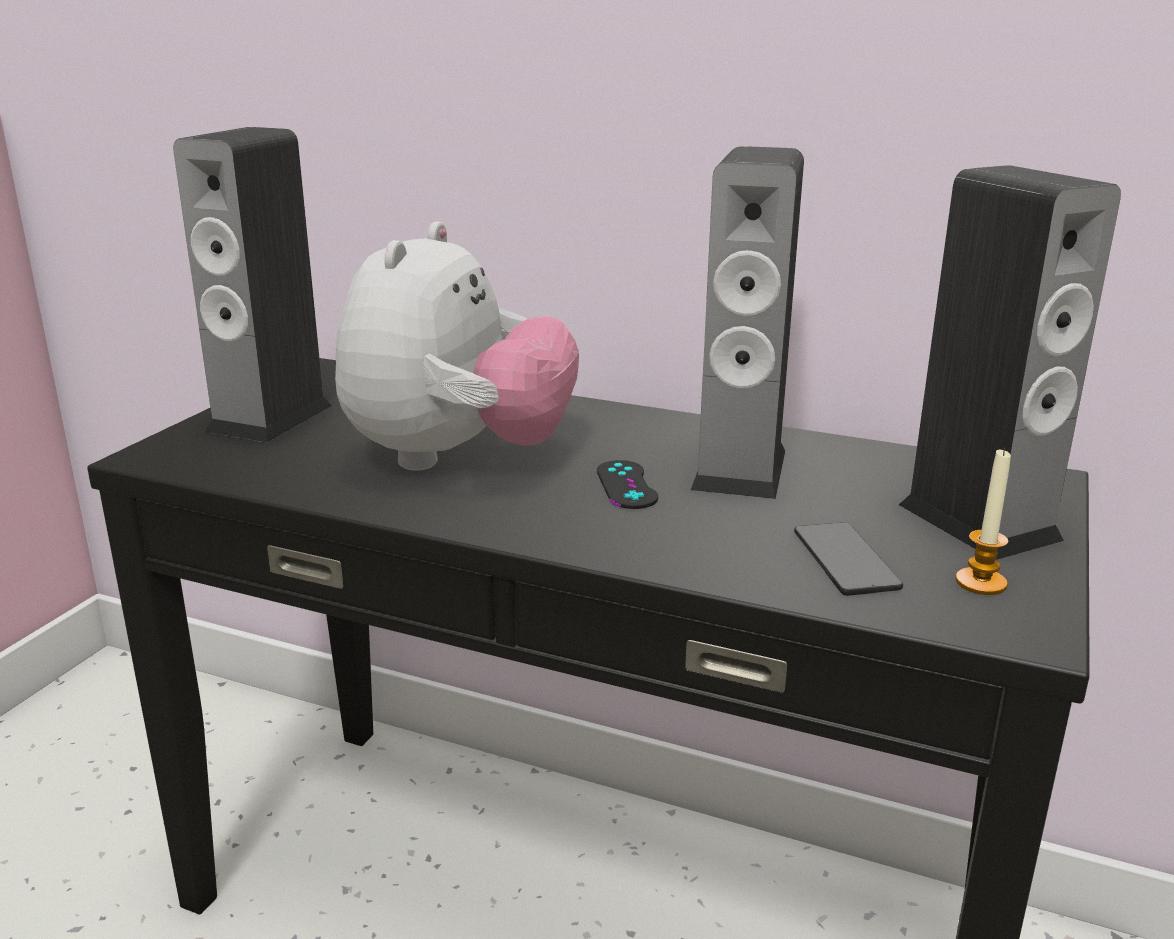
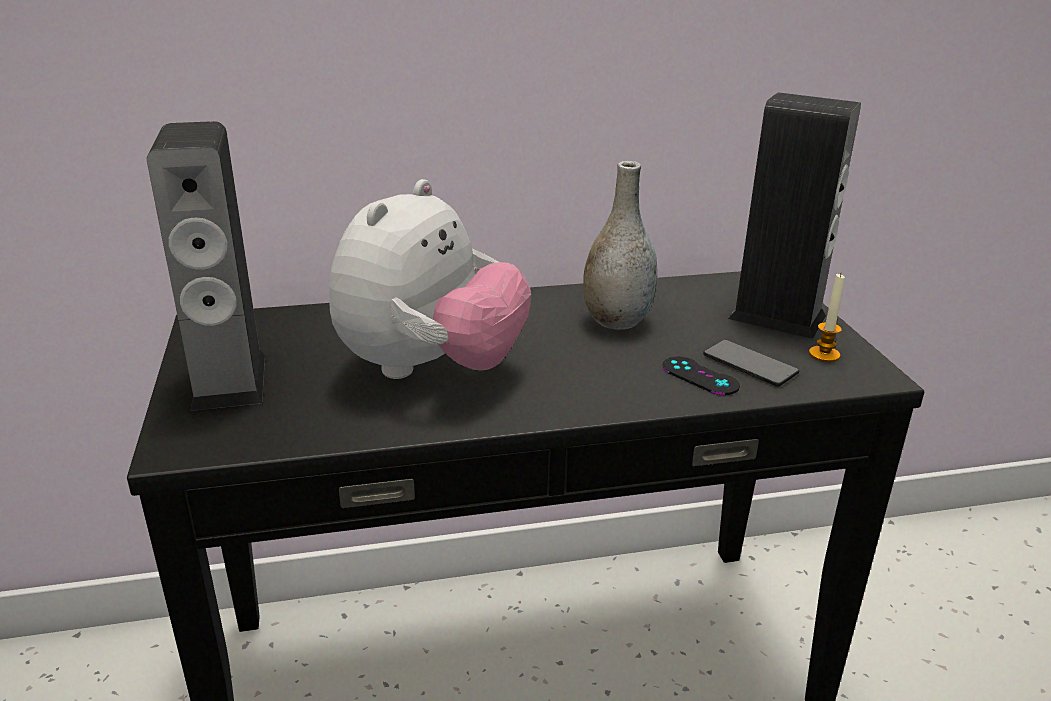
camera: 35 degrees left, 5 degrees up
plush toy [335,222,579,471] -> plush toy turned 45 degrees clockwise [329,179,531,379]
black game controller [597,460,658,509] -> black game controller moved to [663,357,740,395]
speaker [691,146,804,499] -> grey vase [583,161,658,330]

